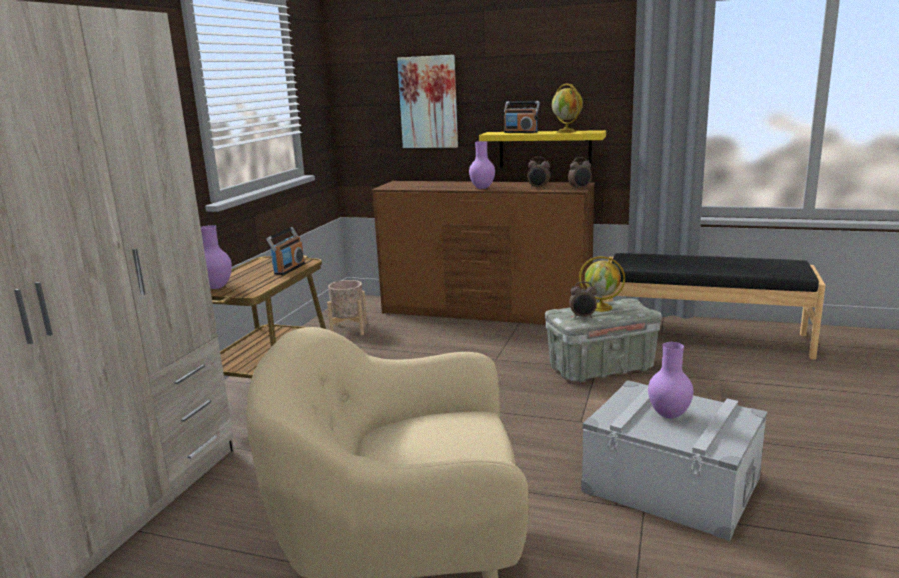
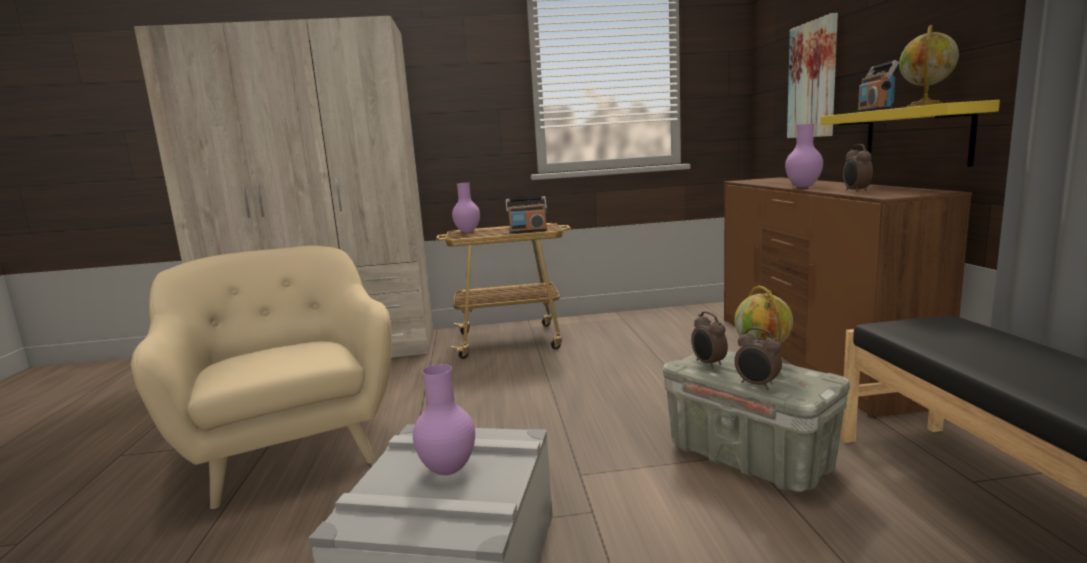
camera: 65 degrees right, 5 degrees down
beige planter [327,280,367,335] -> none
alarm clock [568,157,592,190] -> alarm clock moved to [735,327,782,390]

